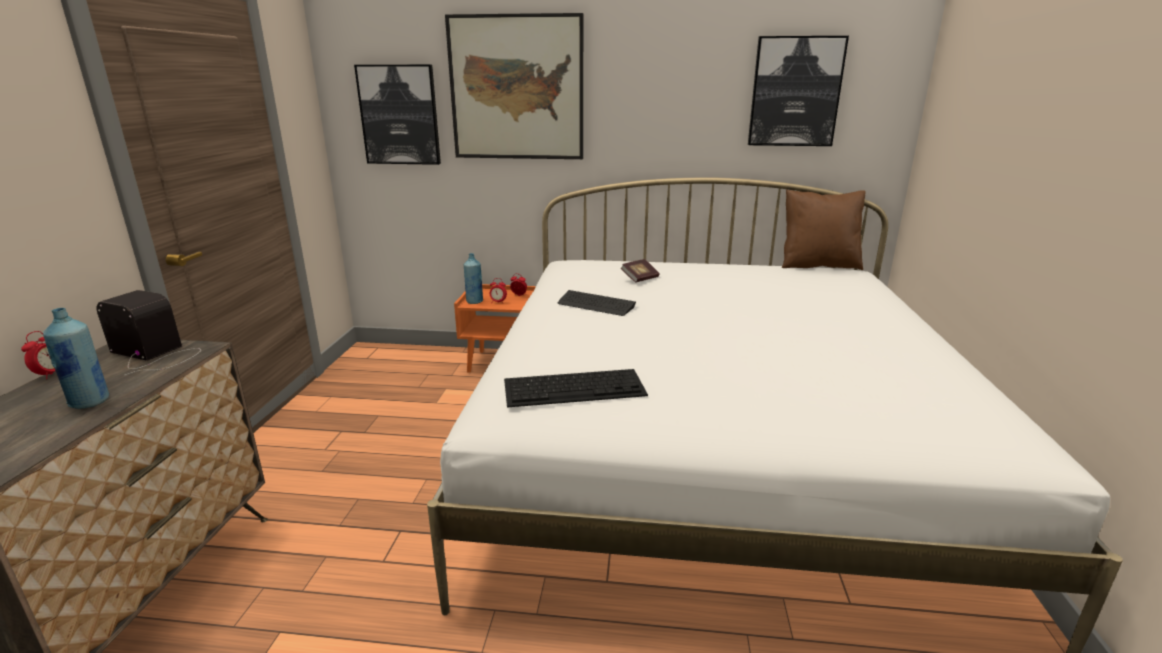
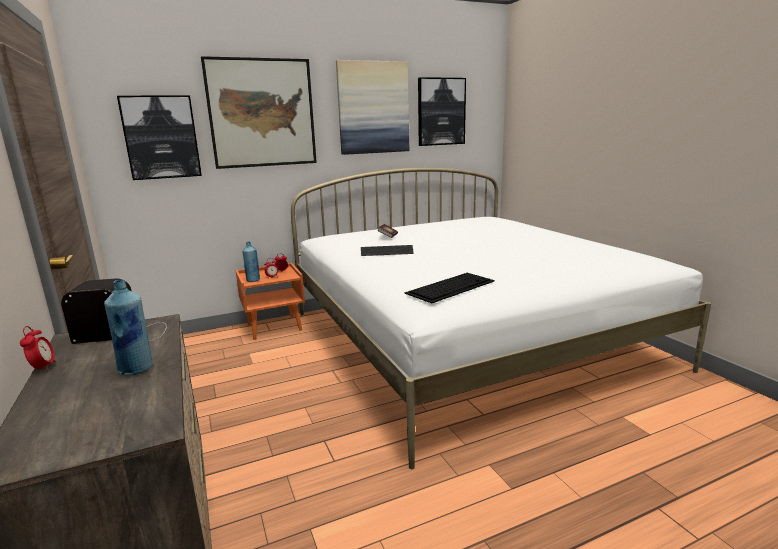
camera: 30 degrees left, 5 degrees down
brown pillow [781,189,865,270] -> none
none -> picture [336,60,409,155]

